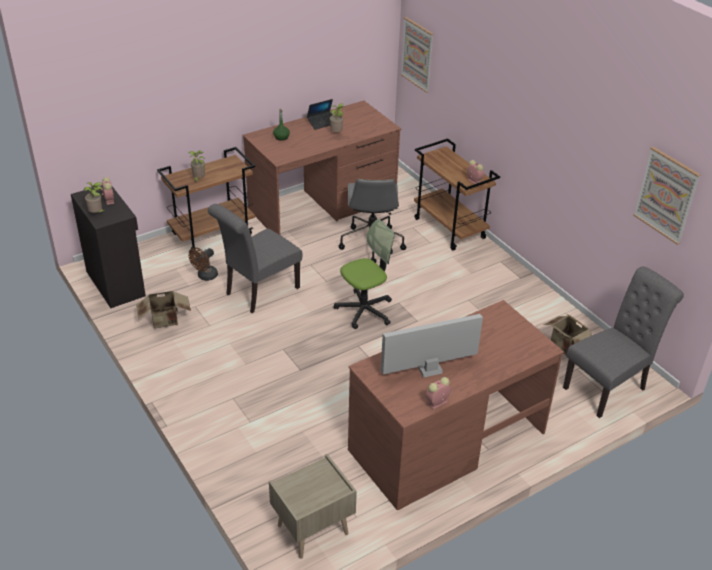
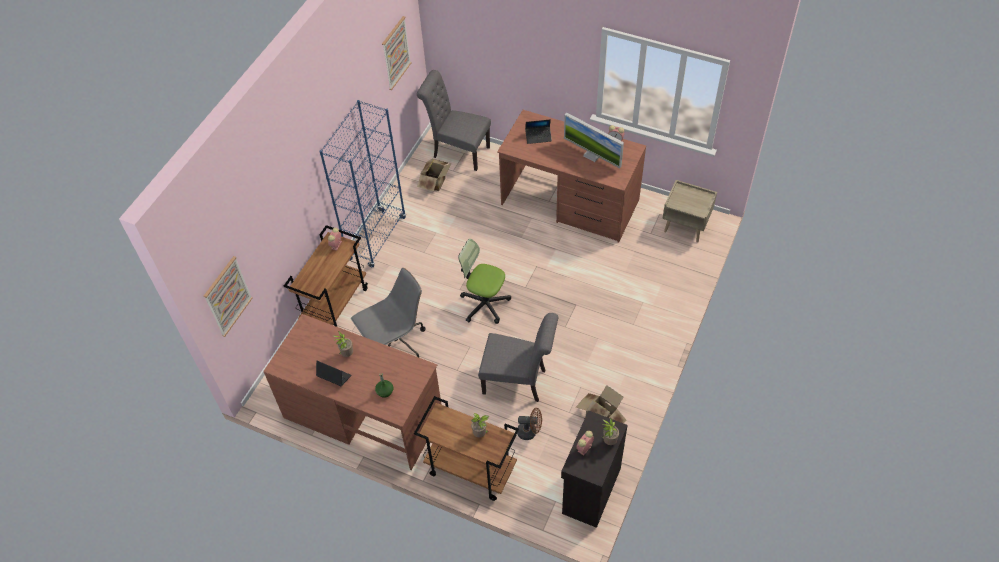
camera: 120 degrees left, 15 degrees up
none -> blue bookcase [319,100,406,268]
none -> laptop [525,119,552,144]

